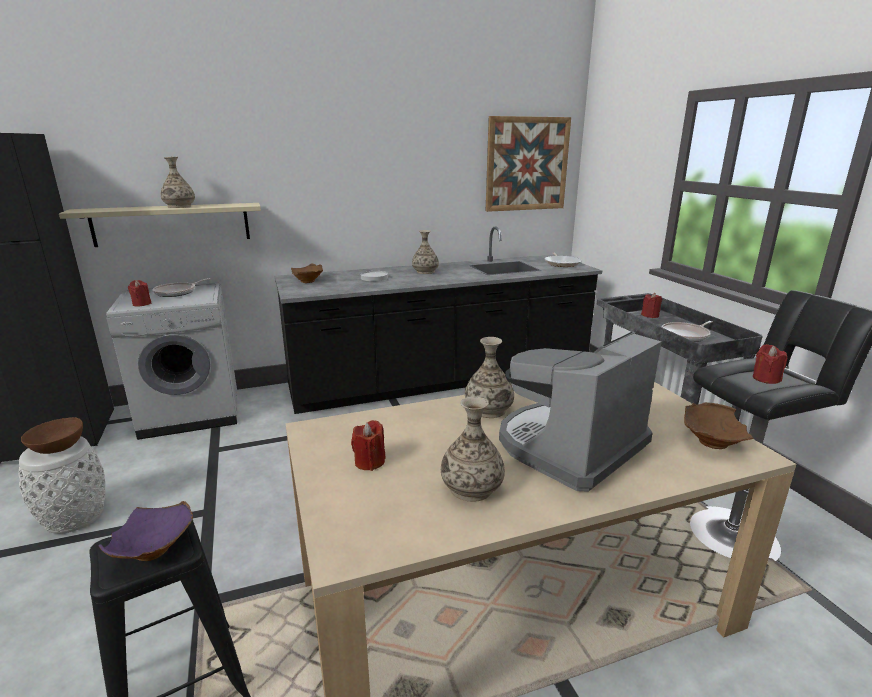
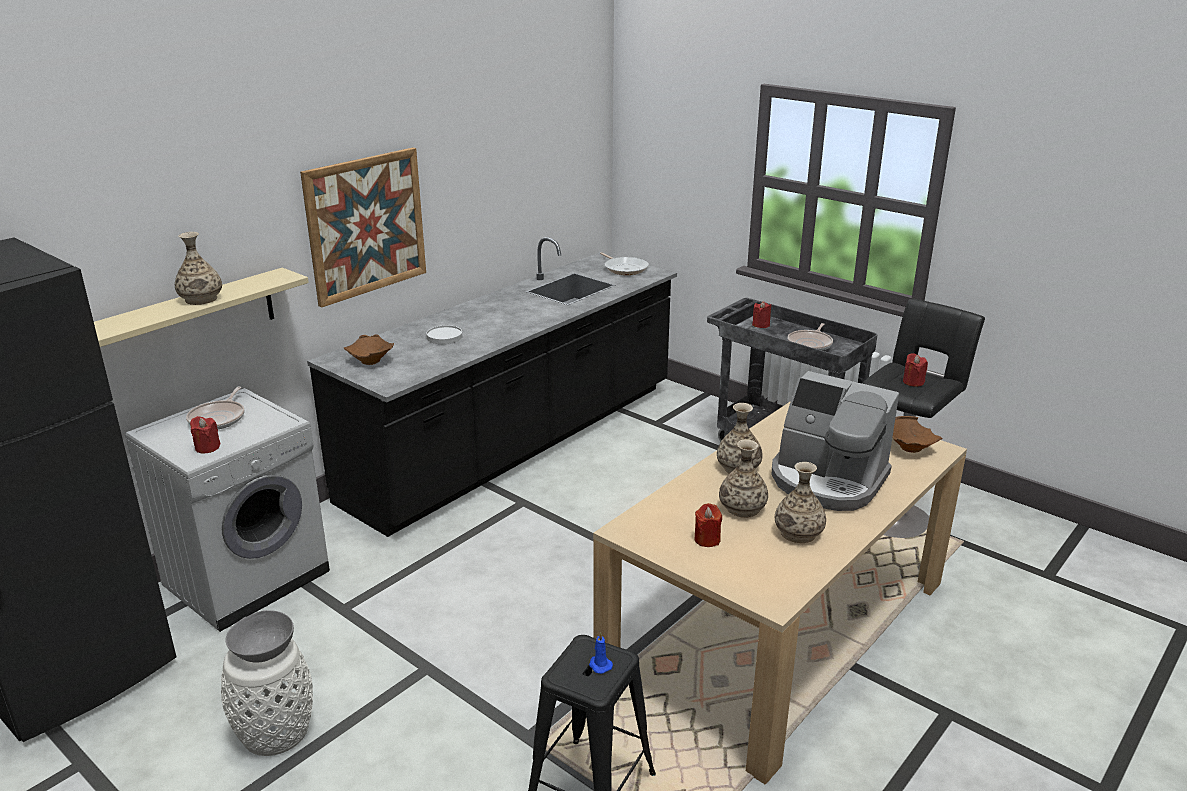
camera: 30 degrees left, 5 degrees up
brown bowl [21,417,83,454] -> grey bowl [225,610,294,663]
purple bowl [99,501,193,561] -> blue candle [589,632,613,674]
vase [412,230,439,274] -> vase moved to [719,439,768,518]
picture [486,116,571,212] -> picture moved to [300,148,426,308]
coffee machine [499,331,662,491] -> coffee machine turned 75 degrees counterclockwise [772,371,899,511]

